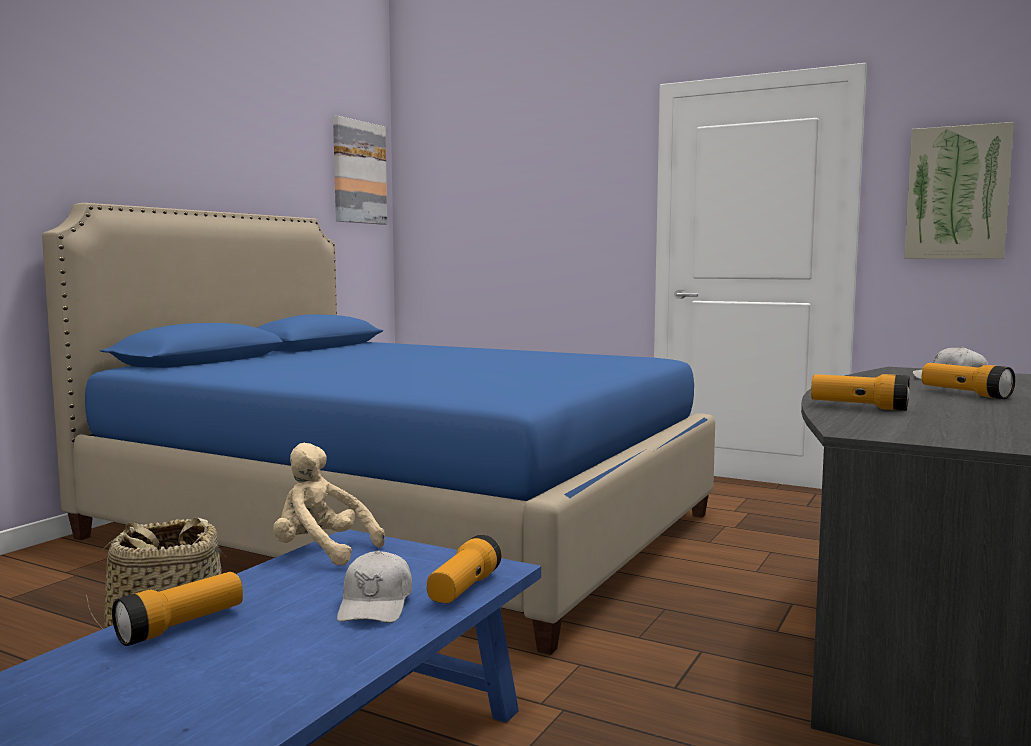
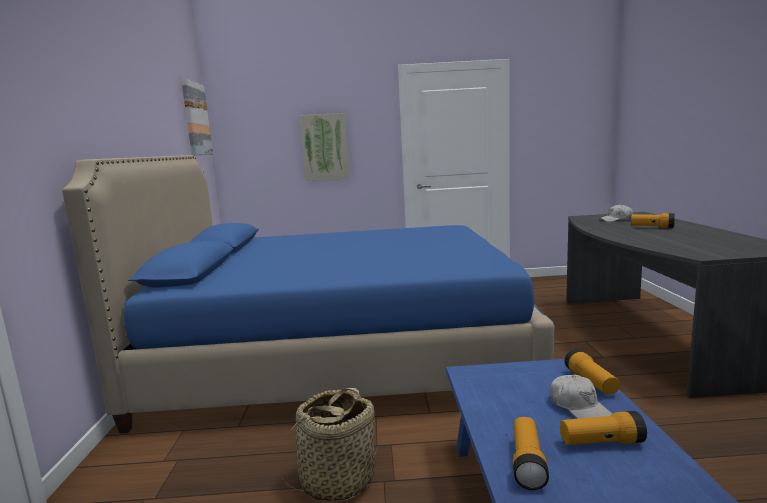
camera: 30 degrees left, 5 degrees up
beige plush toy [273,443,385,565] -> none
flashlight [811,374,910,411] -> flashlight moved to [560,411,647,445]
picture [904,122,1014,259] -> picture moved to [300,113,349,181]

